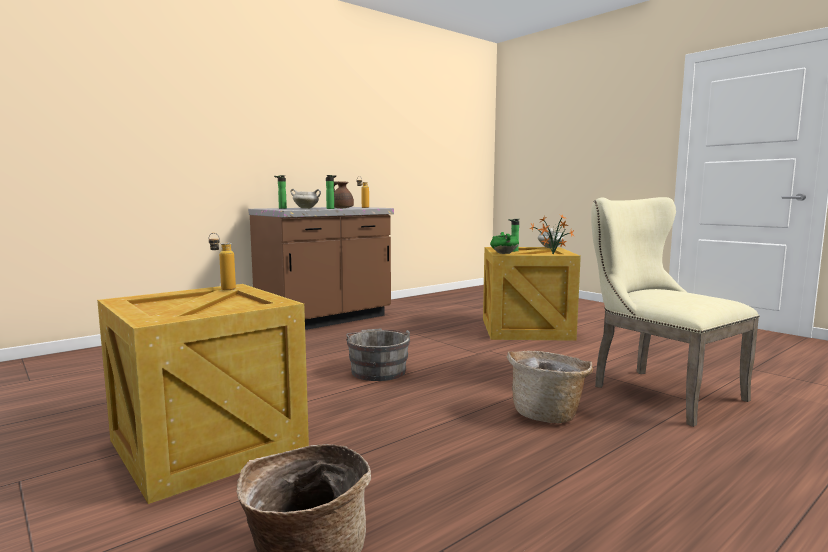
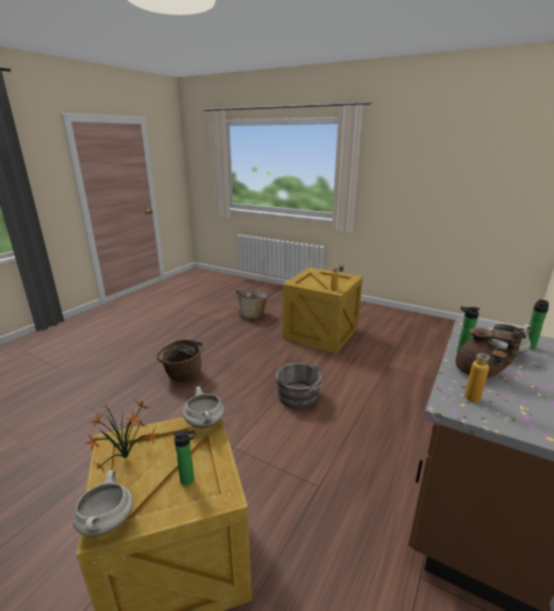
camera: 160 degrees right, 15 degrees up
green cooking pot [490,232,519,254] -> white cooking pot [183,386,224,428]
beige chair [591,197,759,427] -> none

